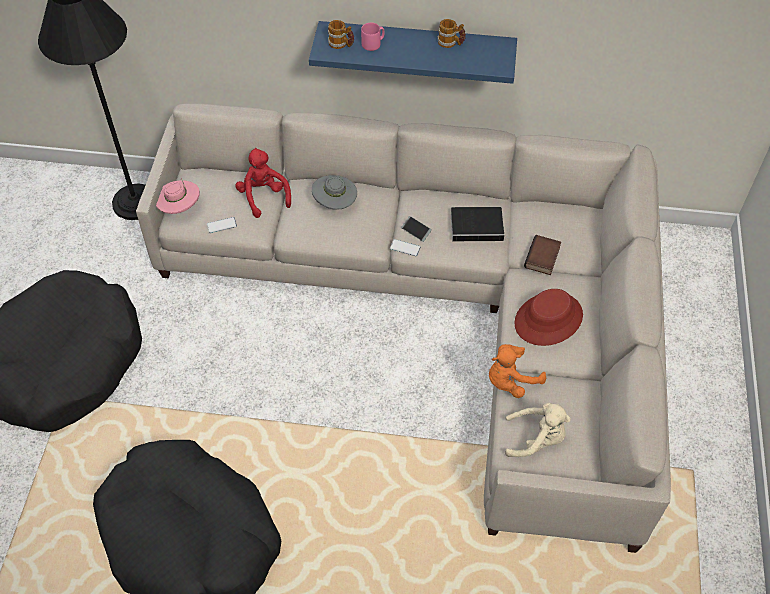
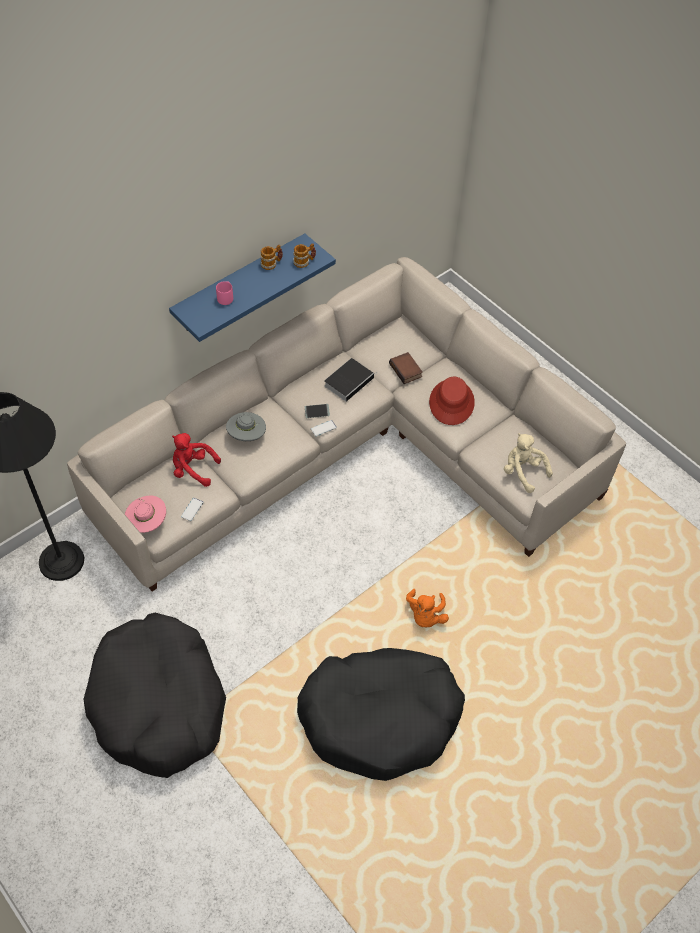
camera: 50 degrees left, 0 degrees up
mug [328,20,354,49] -> mug moved to [293,243,316,268]
orange plush toy [489,344,546,398] -> orange plush toy moved to [406,589,449,627]
beige plush toy [505,402,571,457] -> beige plush toy turned 90 degrees counterclockwise [504,433,553,493]

